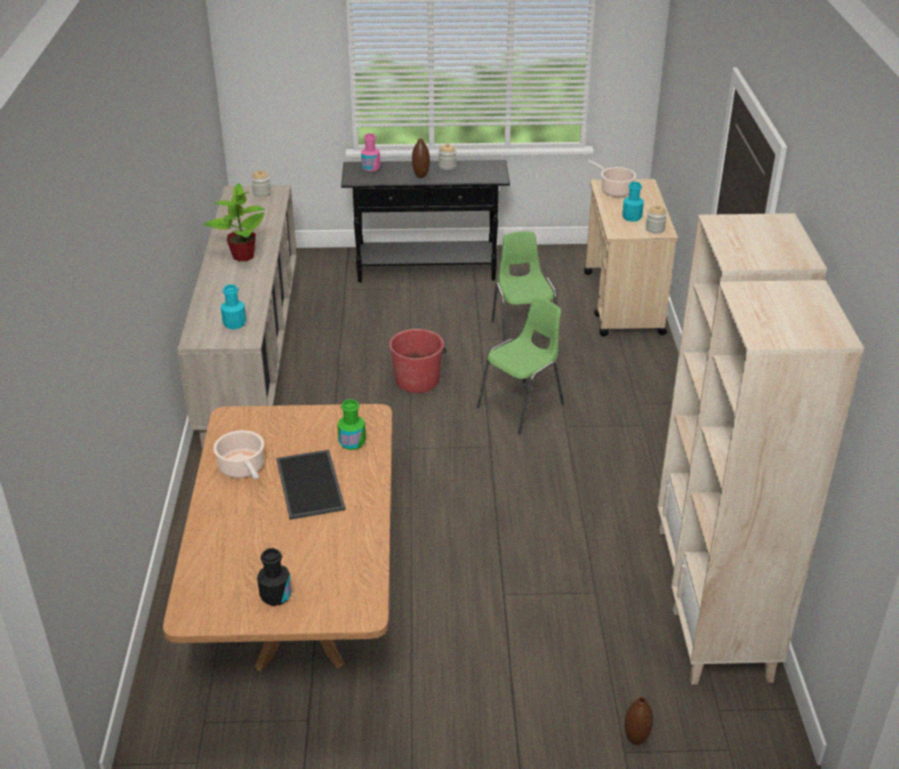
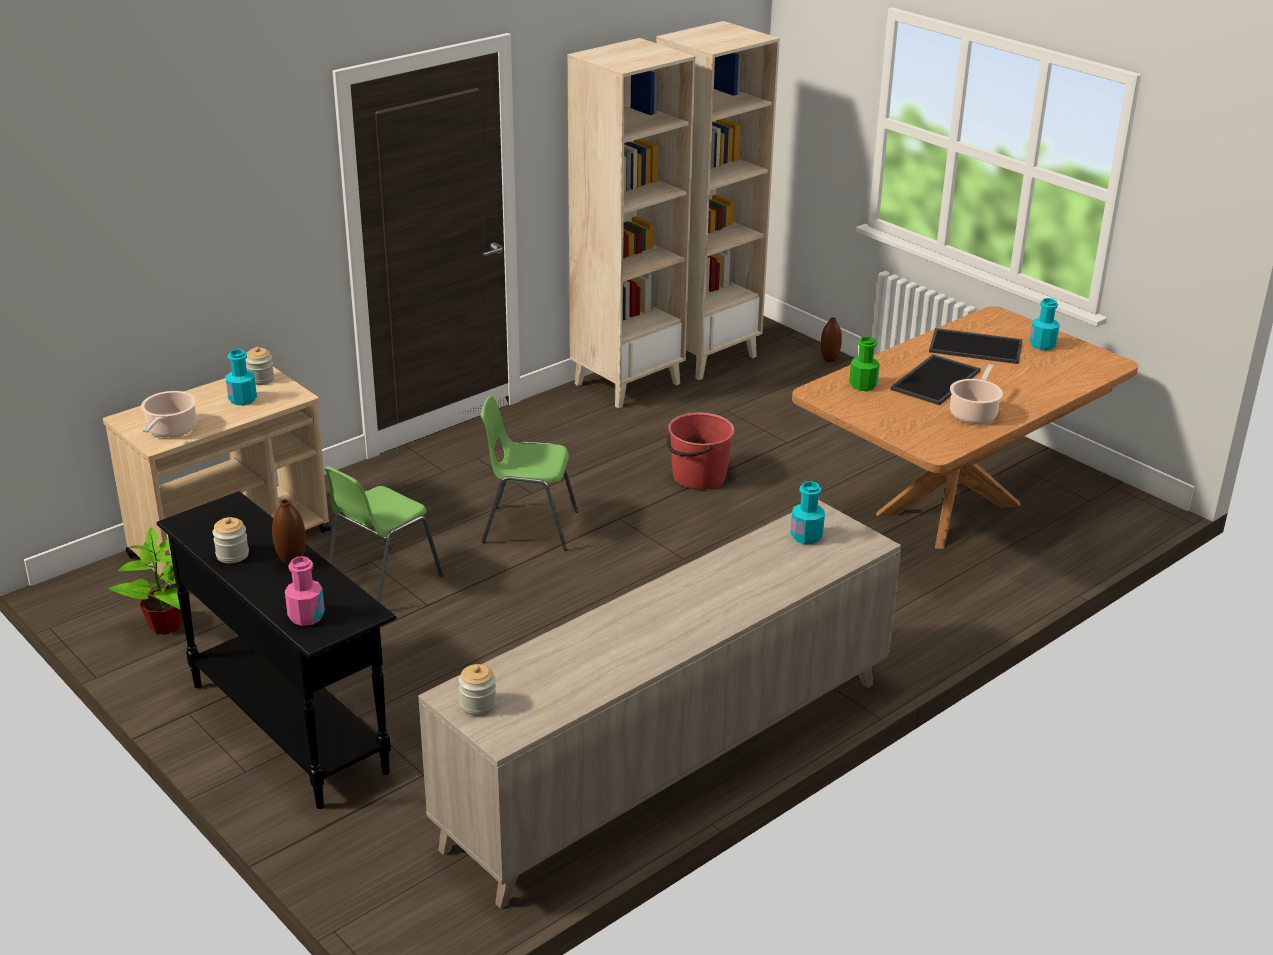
camera: 130 degrees left, 5 degrees down
potted plant [203,183,265,261] -> potted plant moved to [108,527,182,634]
black bottle [257,548,292,606] -> turquoise bottle [1029,298,1060,350]
red bucket [389,329,446,393] -> red bucket moved to [667,412,735,490]
none -> tray [929,328,1022,364]

